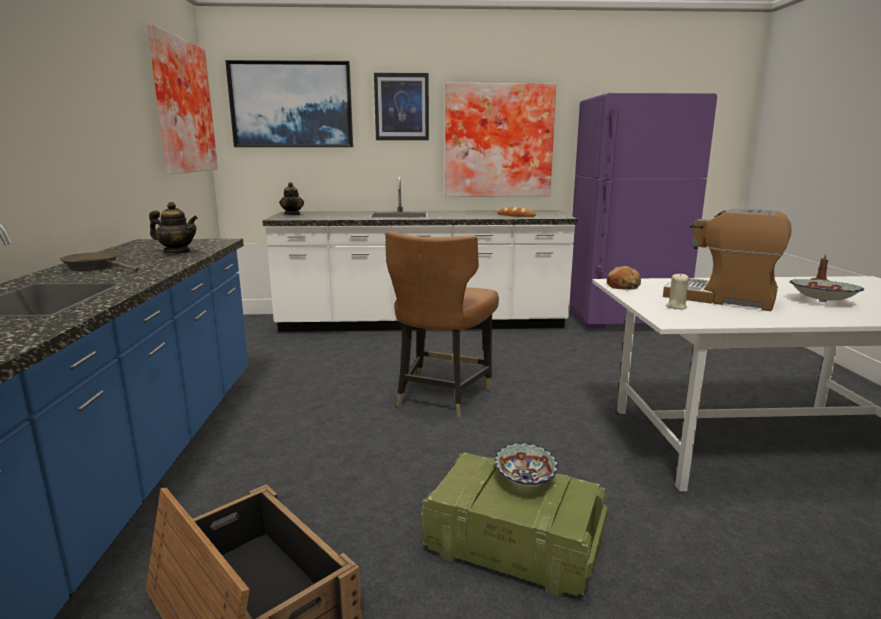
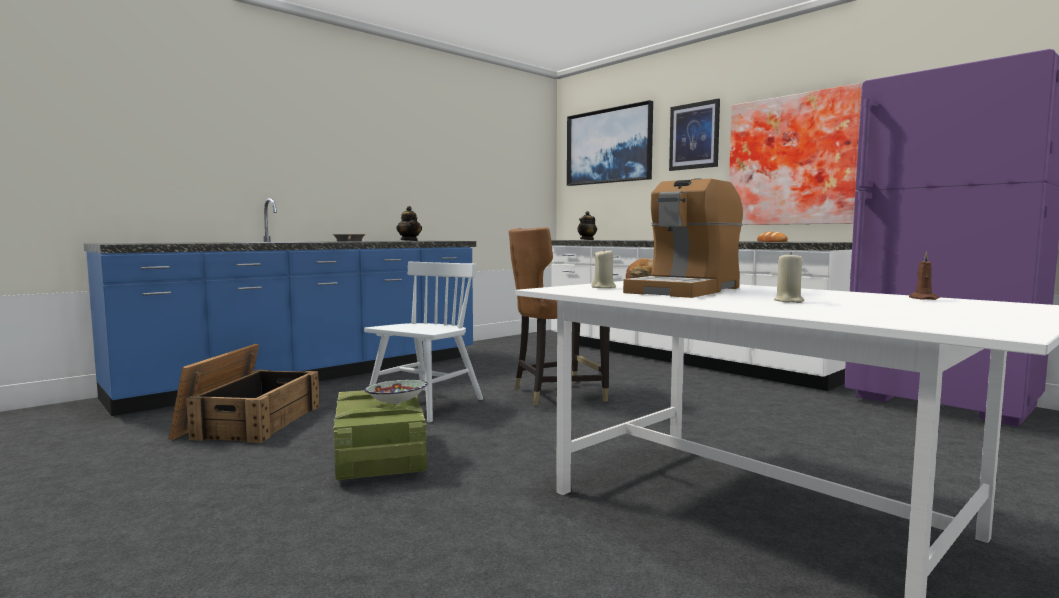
camera: 50 degrees right, 10 degrees down
picture [147,24,218,174] -> none
coffee machine [663,209,791,311] -> coffee machine turned 135 degrees counterclockwise [623,178,743,298]
bowl [790,279,864,302] -> beige candle [774,252,804,303]
none -> white chair [364,262,483,422]

